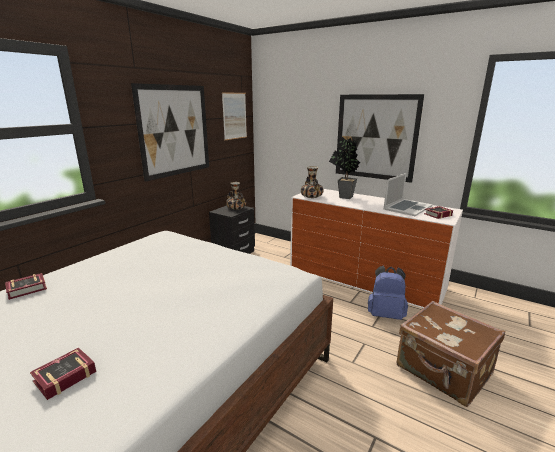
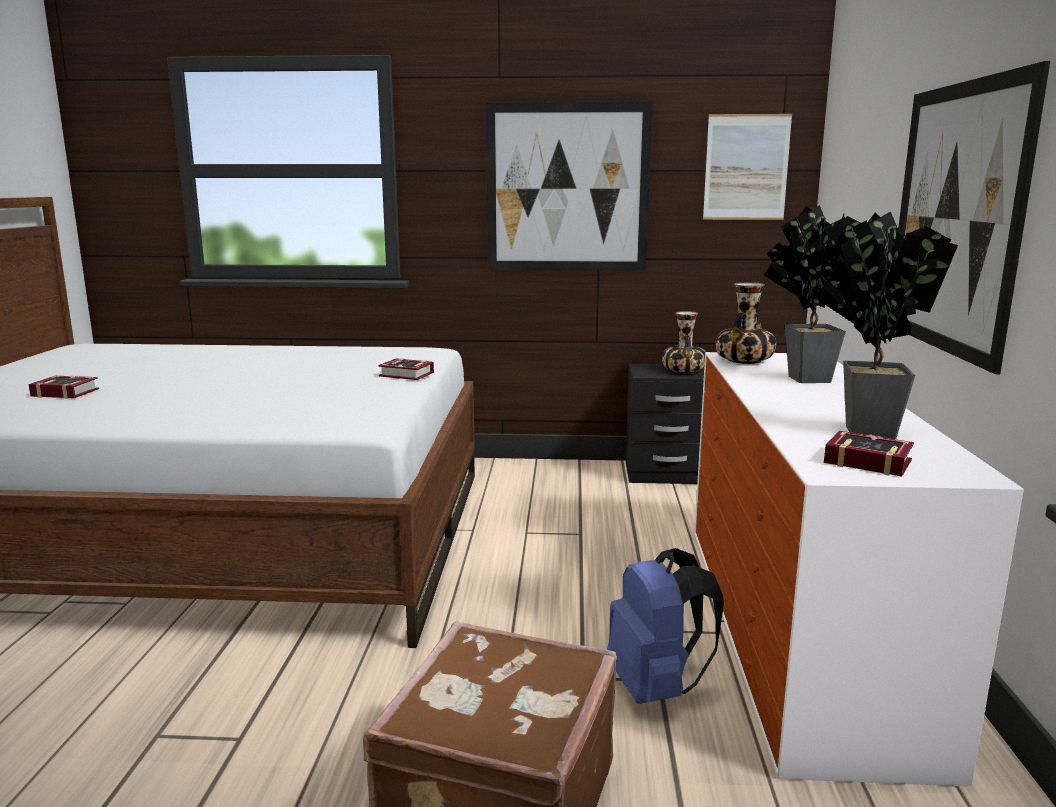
camera: 60 degrees right, 5 degrees down
book [5,273,47,300] -> book moved to [378,358,434,380]
laptop [384,173,433,216] -> potted plant [816,211,958,439]

